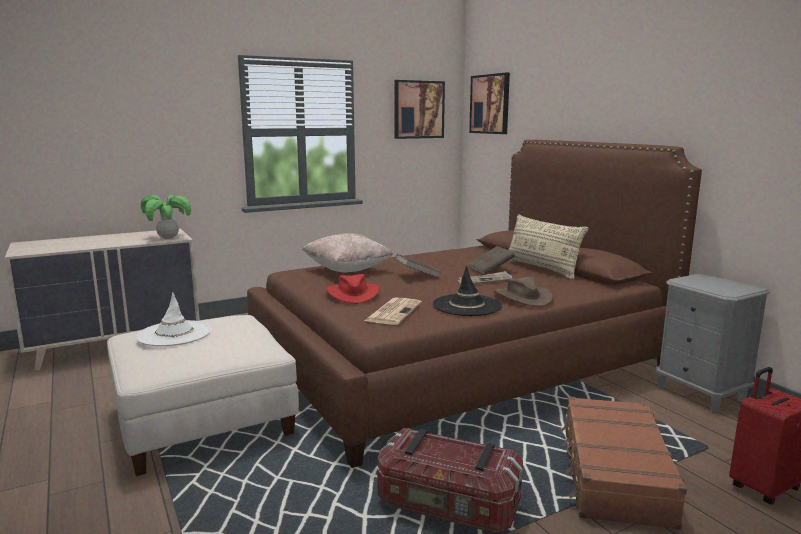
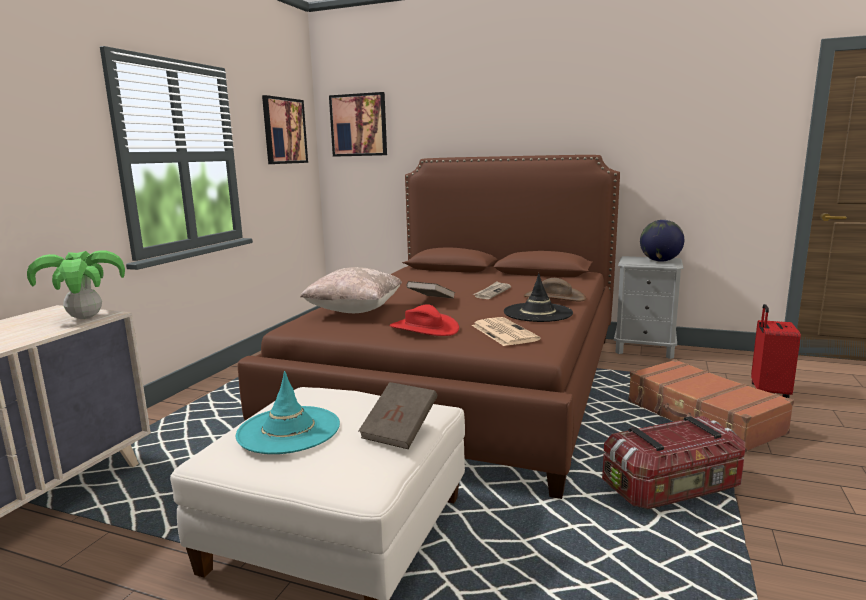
camera: 40 degrees left, 0 degrees up
white hat [136,292,211,346] -> turquoise hat [236,371,340,454]
brown book [468,246,515,275] -> brown book moved to [358,382,437,449]
beige pillow [507,214,589,279] -> none
none -> globe [640,220,684,262]

